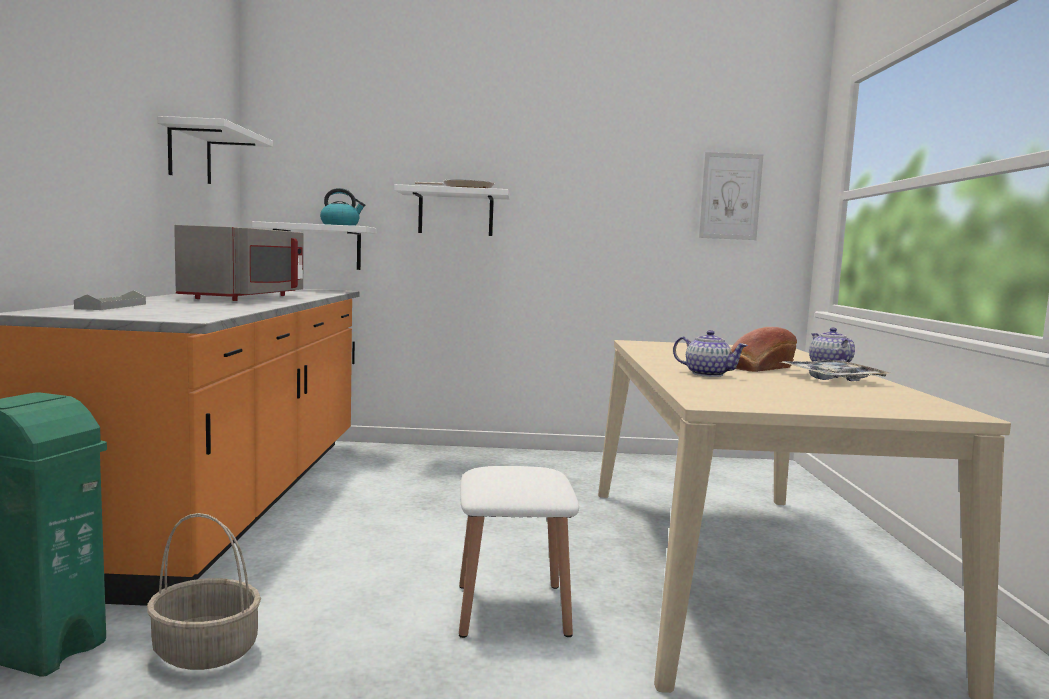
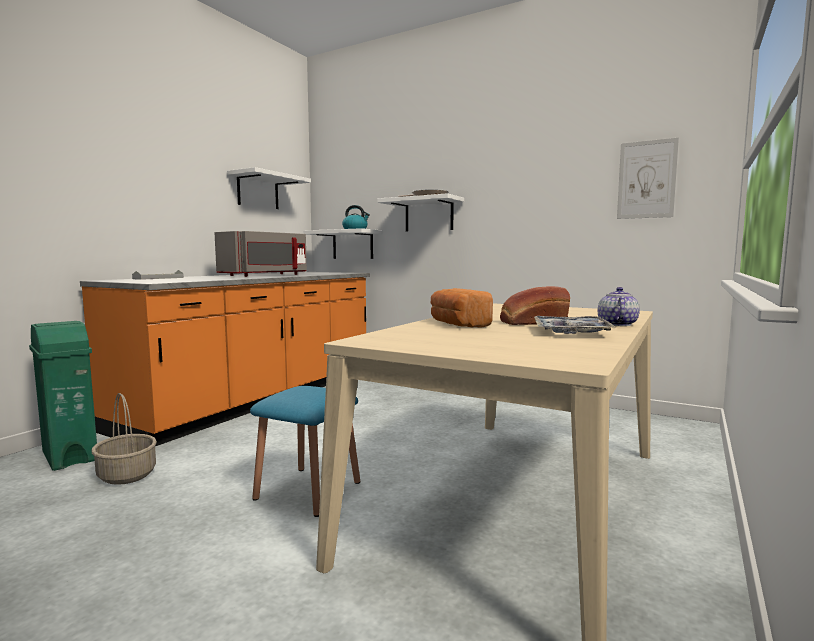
camera: 30 degrees right, 0 degrees up
white stool [459,466,579,638] -> blue stool [250,386,360,517]
teapot [673,330,748,377] -> bread [431,288,493,328]

